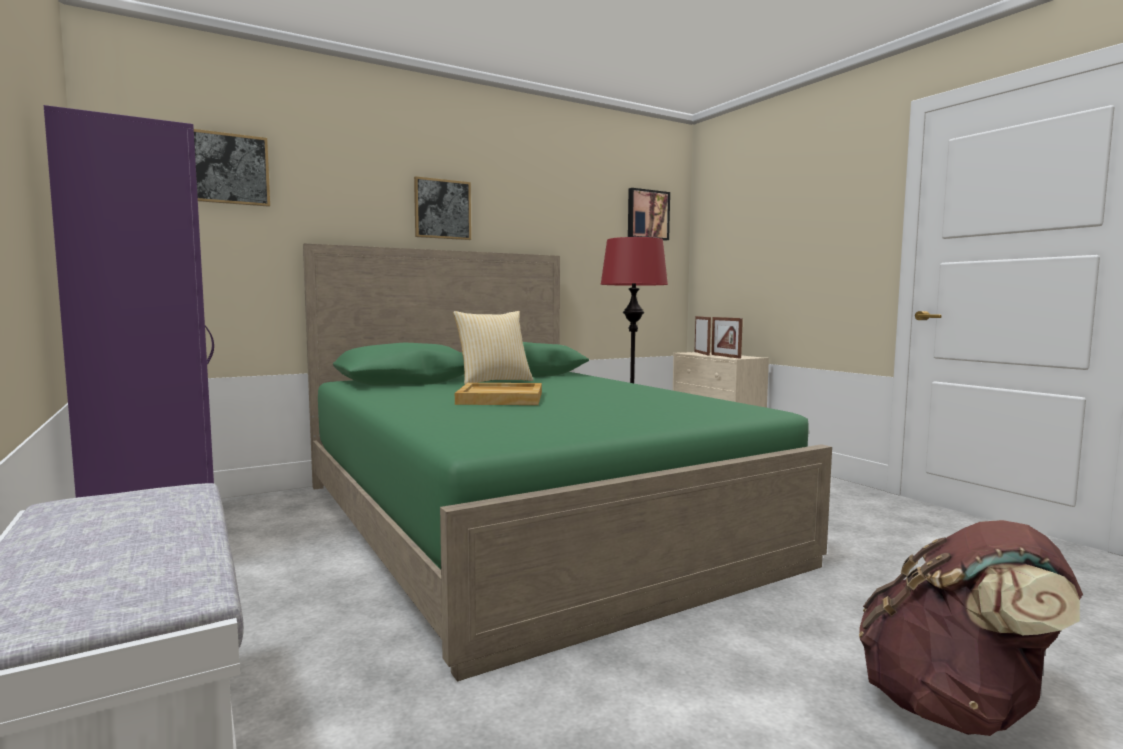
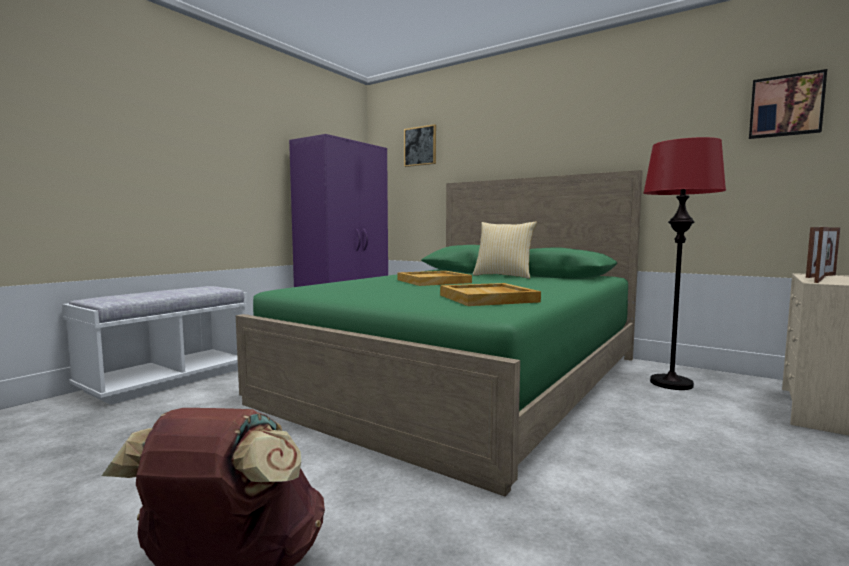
camera: 65 degrees right, 0 degrees up
picture [414,176,471,240] -> none
none -> beige tray [440,283,541,306]

